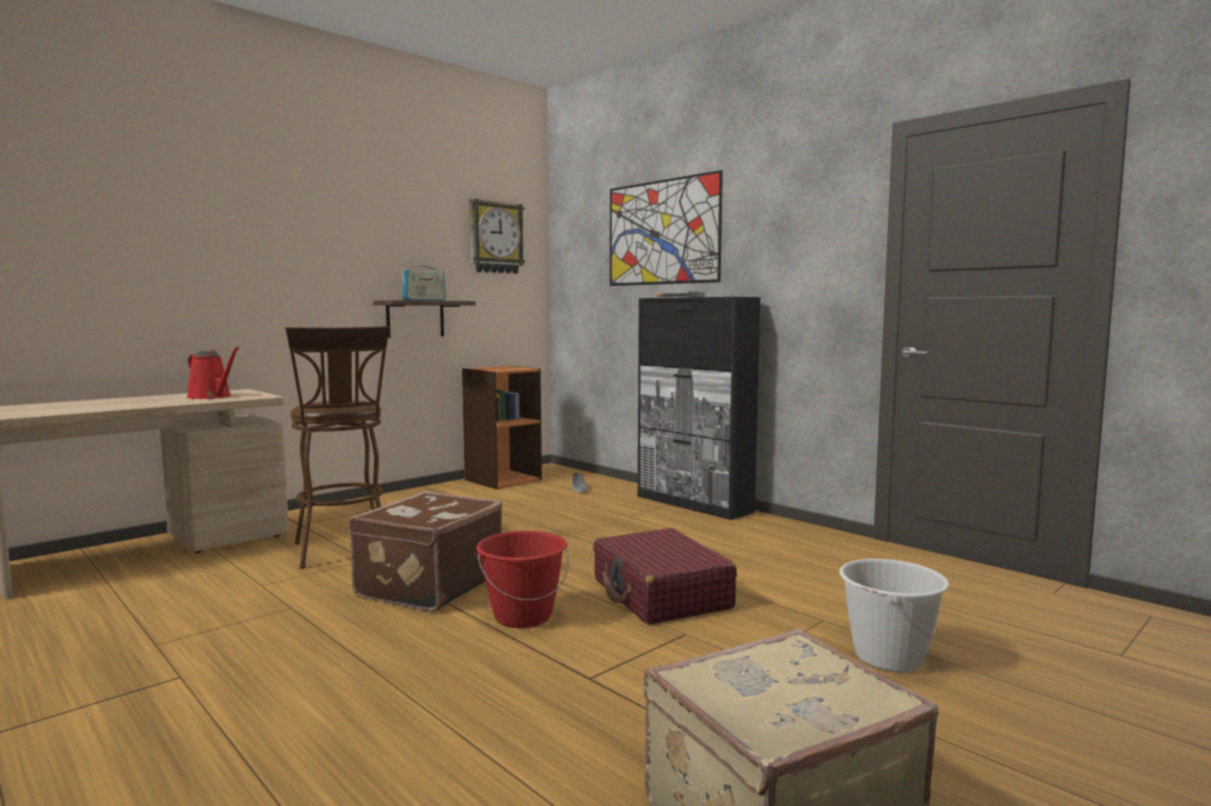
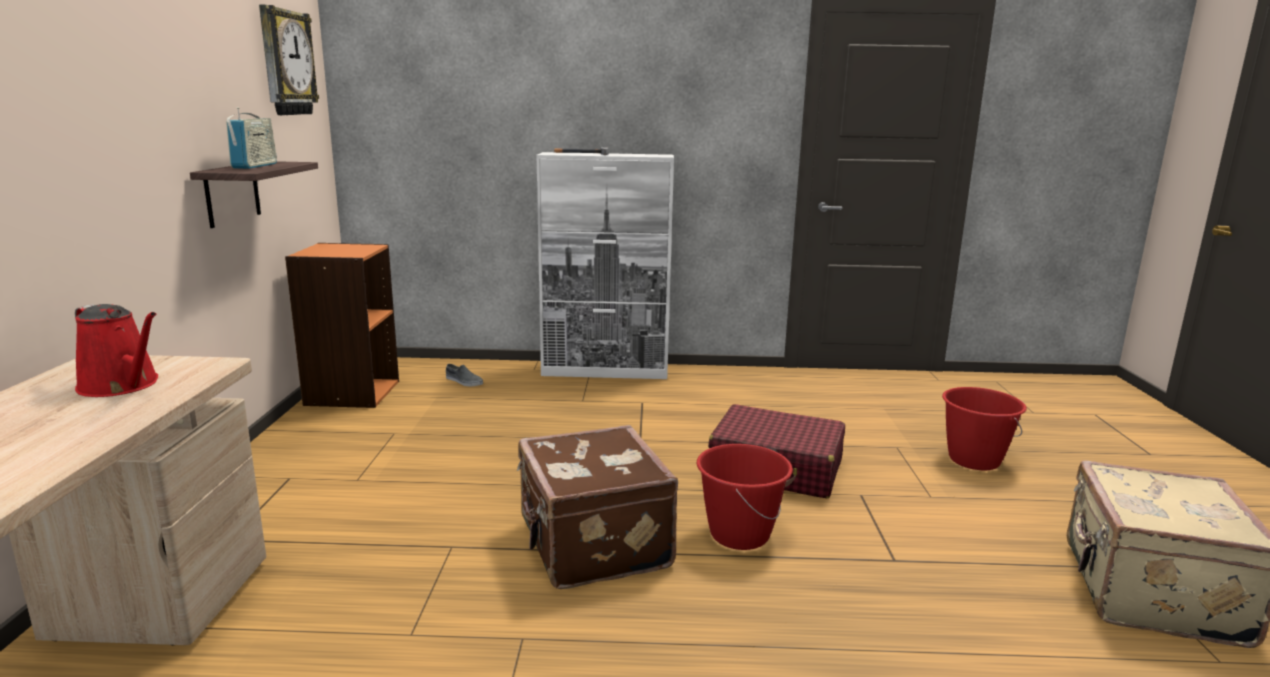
camera: 45 degrees left, 10 degrees up
red watering can [187,347,239,399] -> red watering can turned 45 degrees clockwise [75,304,158,397]
brown stool [286,326,389,569] -> none
picture [610,170,723,286] -> none
black cabinet [638,297,760,520] -> white cabinet [536,152,674,379]
white bucket [839,559,949,672] -> red bucket [942,387,1027,470]

